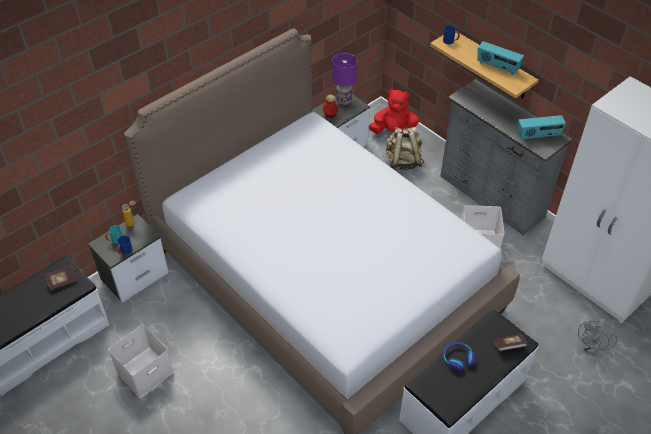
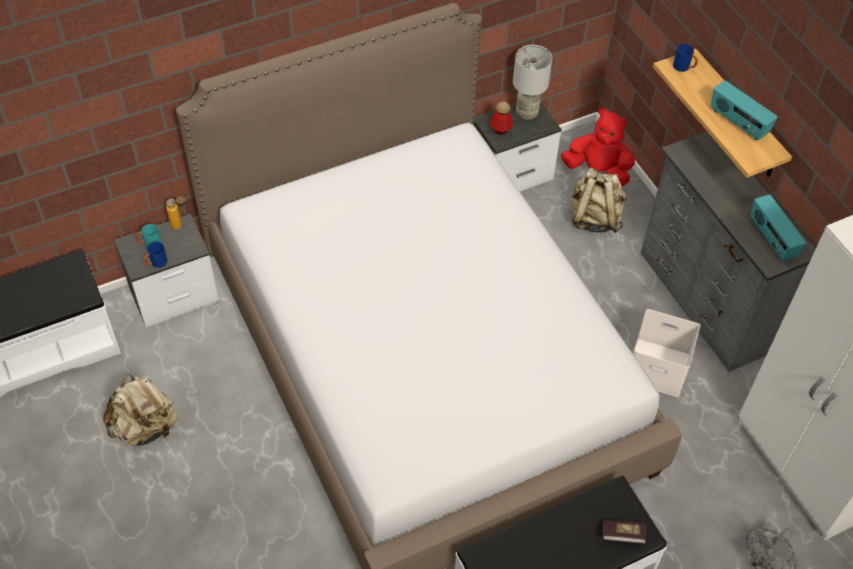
camera: 15 degrees right, 5 degrees up
book [45,265,77,291] -> none
white storage box [108,324,174,398] -> beige backpack [103,373,178,446]
purple table lamp [332,52,357,106] -> grey table lamp [513,45,552,120]
headphones [443,342,475,371] -> none
radio [517,115,566,140] -> radio turned 60 degrees clockwise [750,194,806,261]

